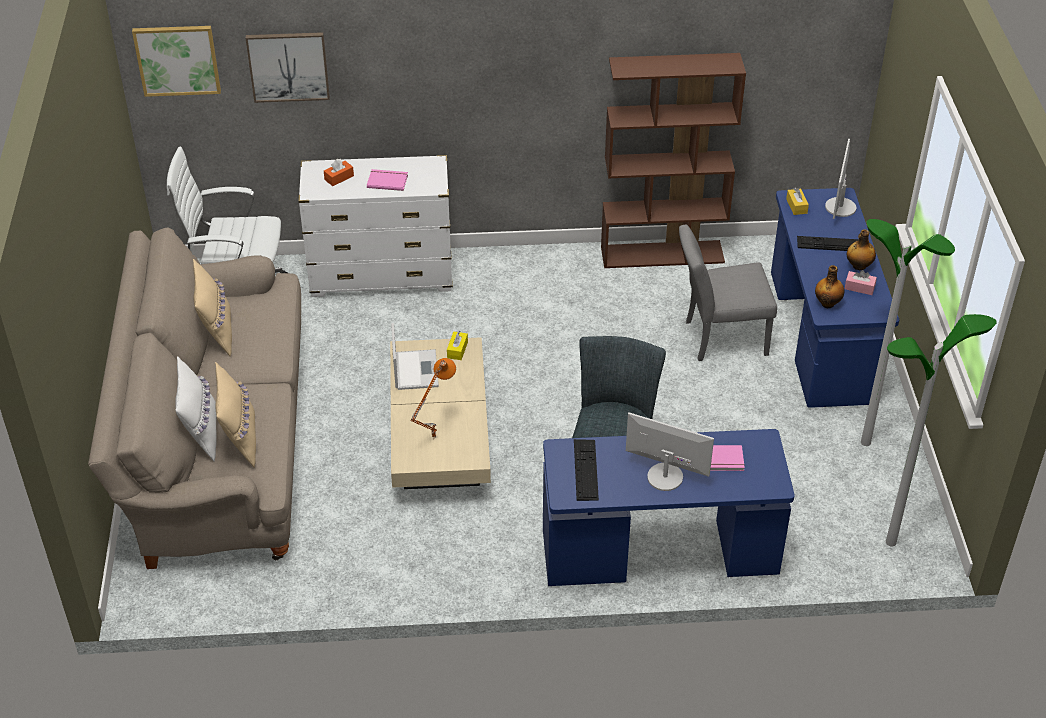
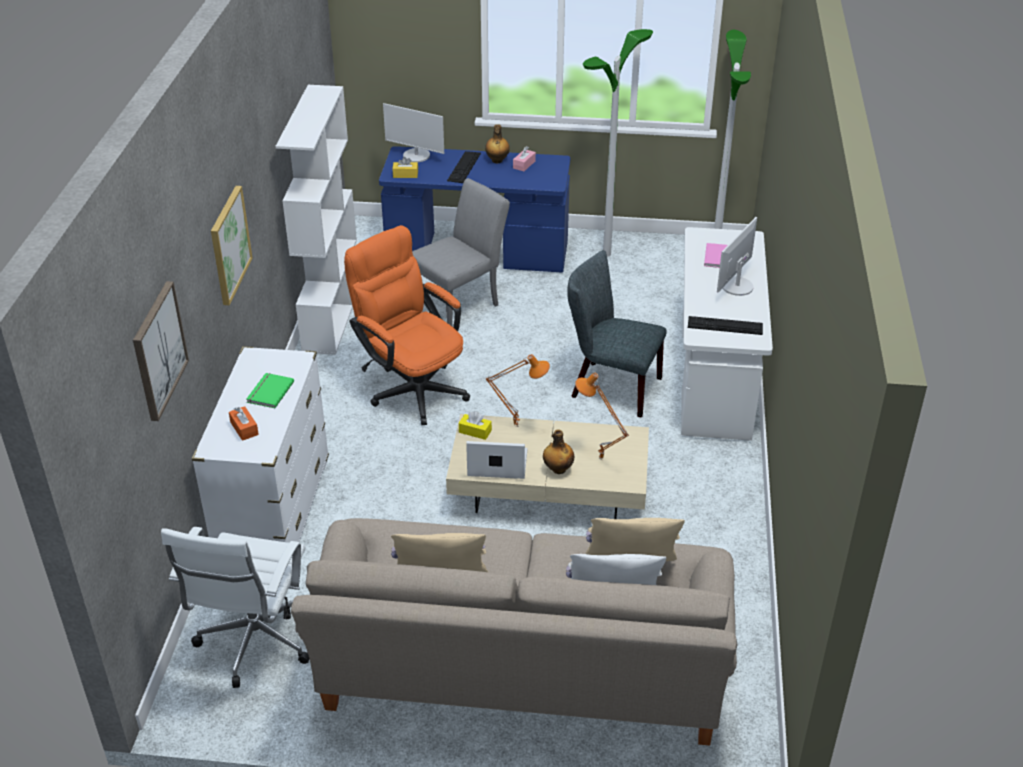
camera: 80 degrees left, 5 degrees down
picture [132,26,221,97] -> picture moved to [211,186,253,305]
pink book [367,169,408,191] -> green book [247,373,294,408]
blue desk [543,429,795,586] -> white desk [681,227,773,441]
brown bookcase [601,53,746,268] -> white bookcase [275,85,357,355]
grey chair [679,225,777,361] -> grey chair turned 135 degrees counterclockwise [412,178,510,326]
bottle [815,265,844,308] -> bottle moved to [543,429,574,474]
none -> orange office chair [344,225,470,425]
none -> orange table lamp [485,354,550,427]

